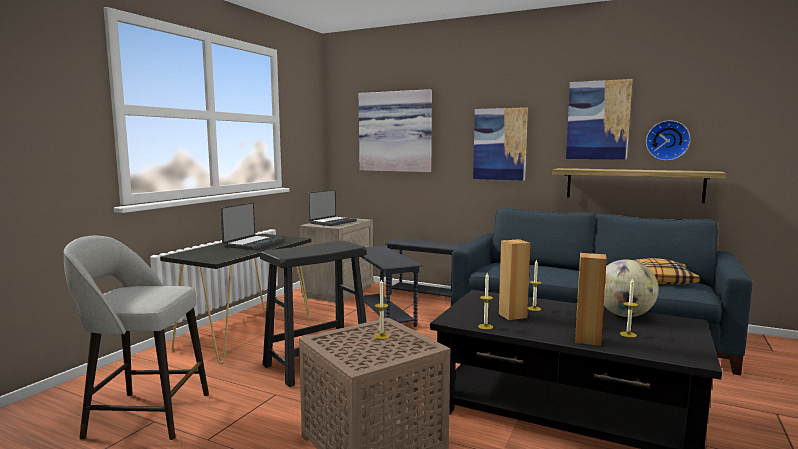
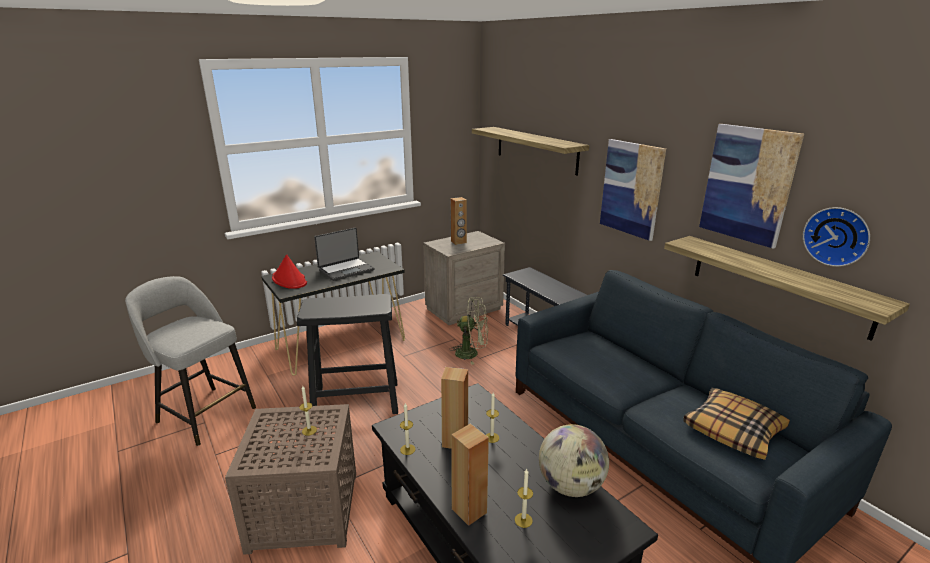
camera: 30 degrees right, 15 degrees up
laptop [308,190,357,226] -> brown speaker [451,197,467,245]
grey side table [358,246,422,327] -> green fan [449,297,488,365]
picture [359,89,432,172] -> shelf [472,127,589,175]
none -> red hat [272,254,307,289]

